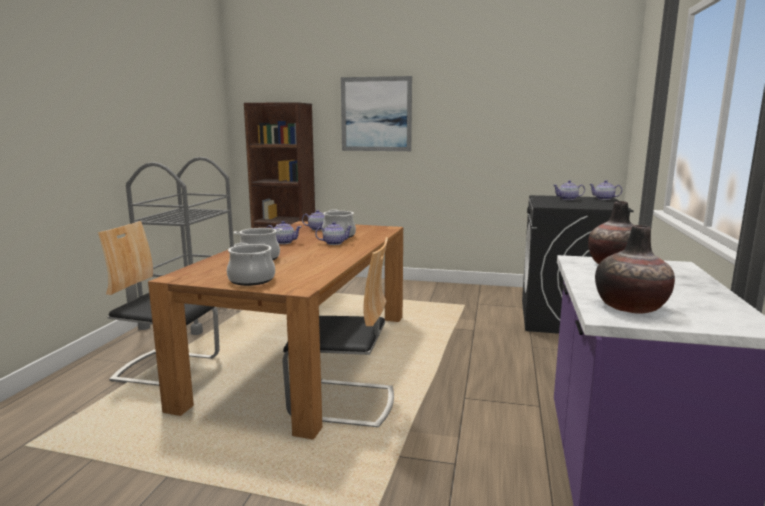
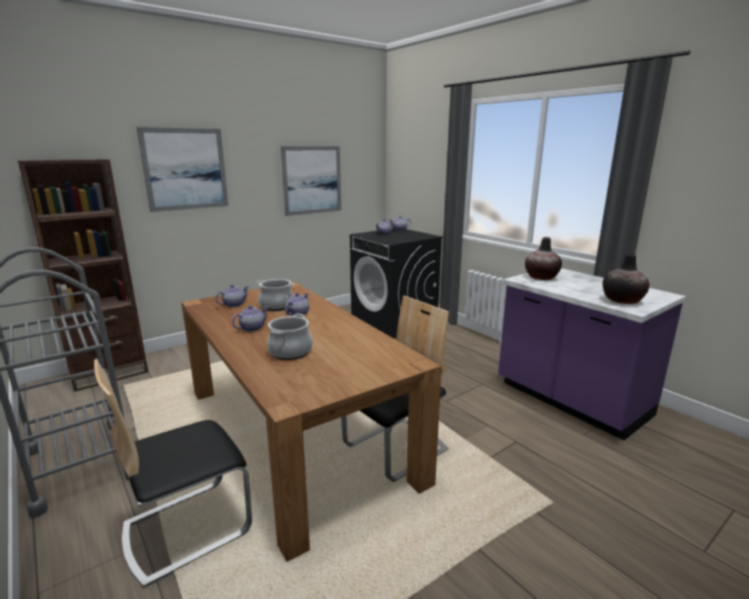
camera: 50 degrees left, 5 degrees up
cooking pot [227,243,275,286] -> none
none -> picture [281,146,341,216]

